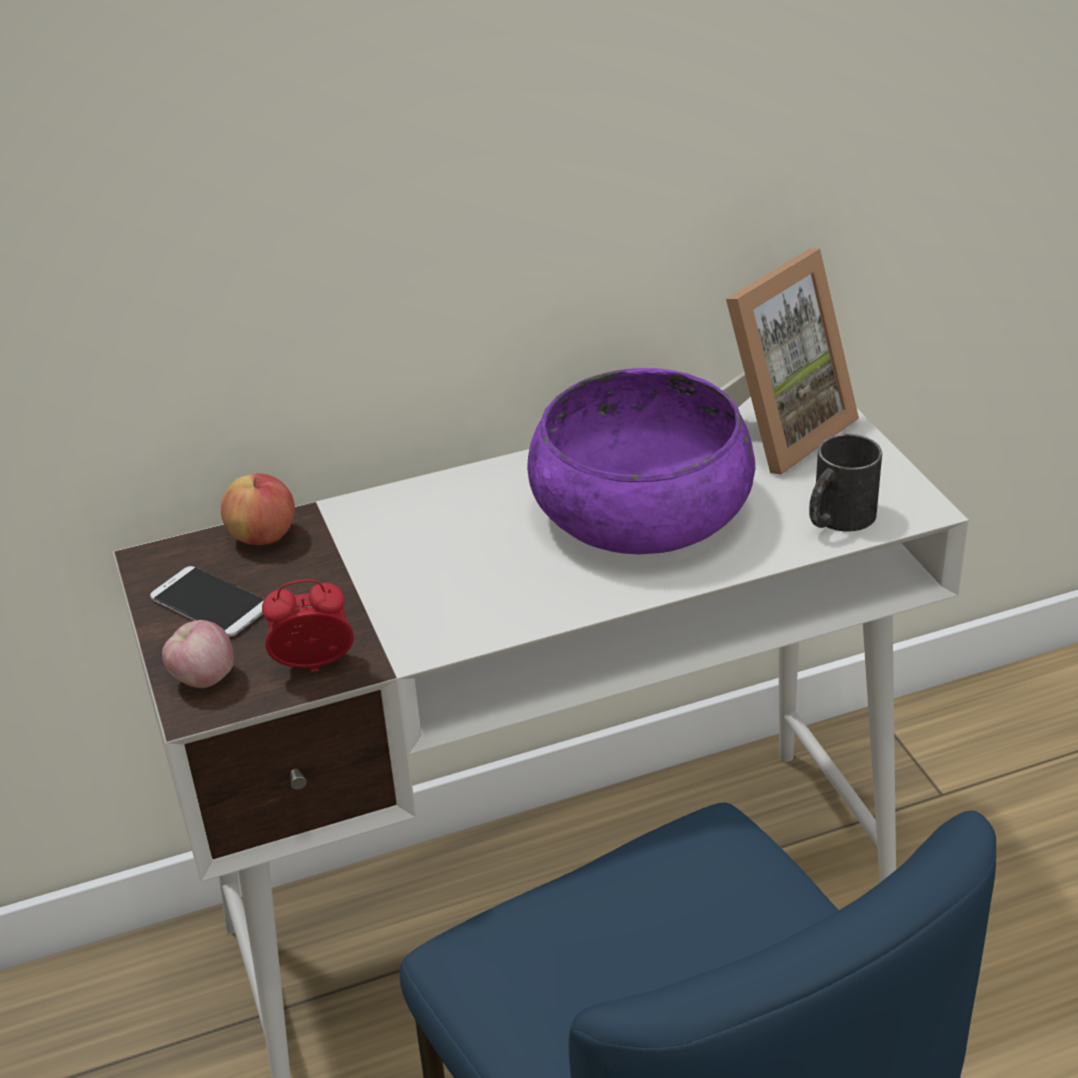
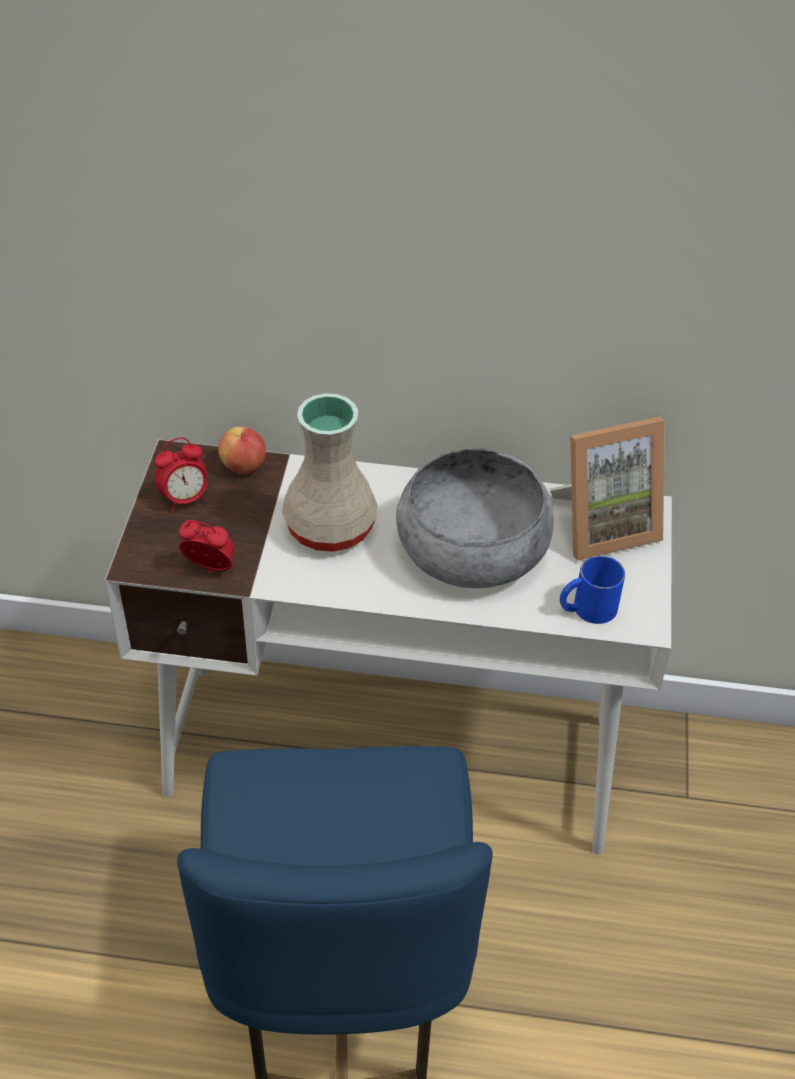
camera: 25 degrees right, 10 degrees up
phone [150,566,264,637] -> alarm clock [155,437,208,512]
apple [162,620,234,688] -> none
purple bowl [527,368,755,554] -> grey bowl [396,448,554,588]
black mug [809,434,882,532] -> blue mug [560,555,625,624]
none -> beige vase [282,393,378,552]

